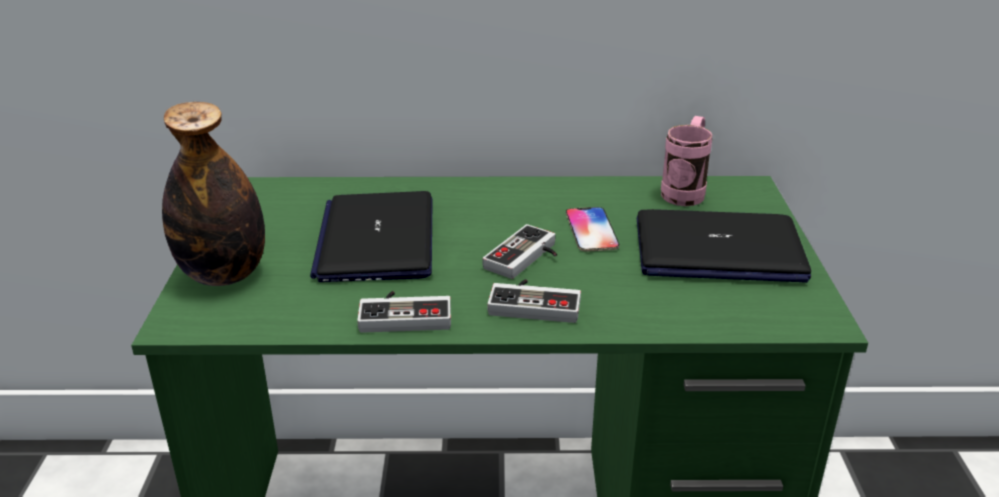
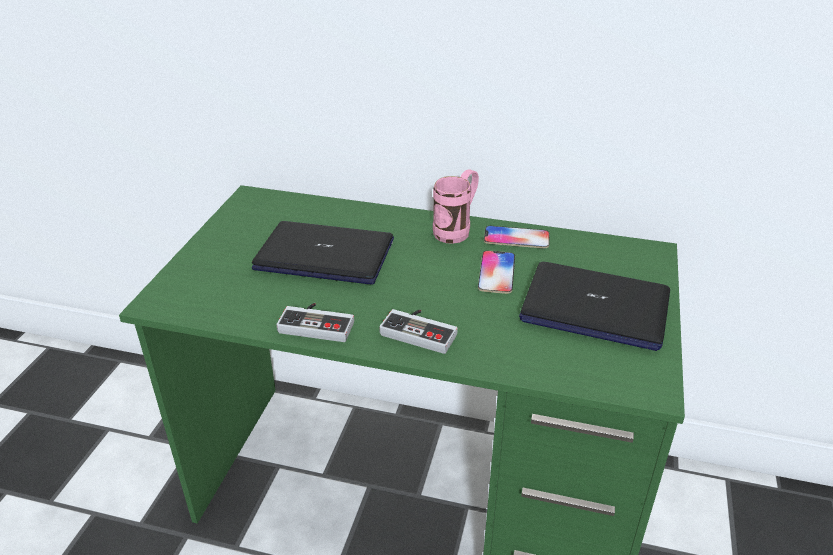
camera: 15 degrees right, 5 degrees up
bottle [162,102,265,286] -> none
laptop [310,191,432,282] -> laptop turned 90 degrees clockwise [252,221,394,285]
game controller [482,224,557,279] -> none
pink mug [661,116,712,206] -> pink mug moved to [433,169,479,244]
none -> phone [484,226,550,248]

